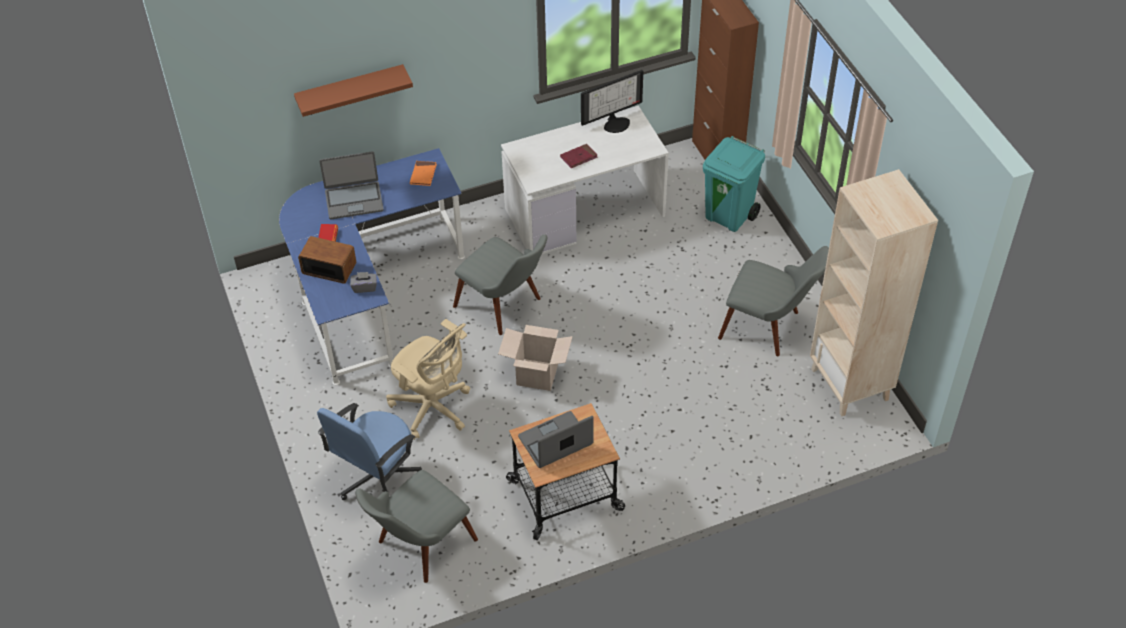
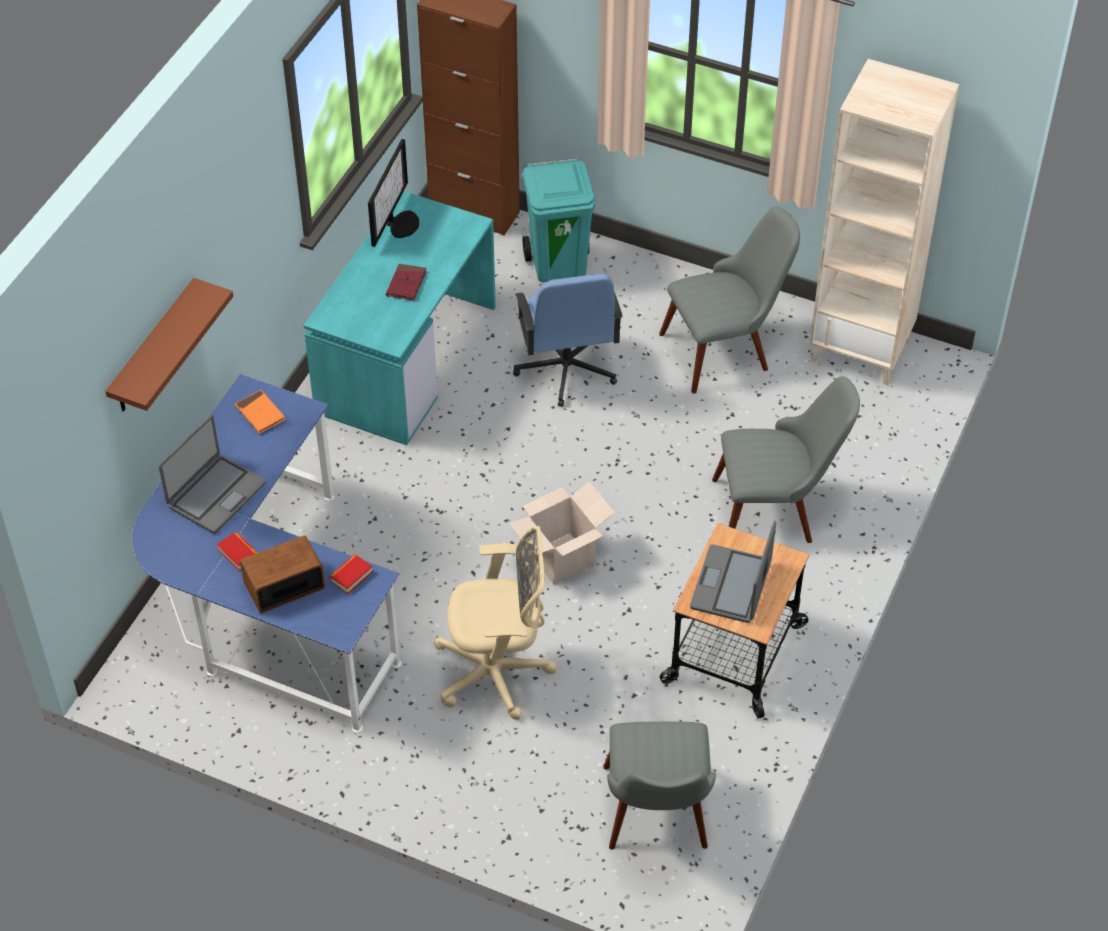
camera: 45 degrees left, 0 degrees up
blue office chair [317,403,422,500] -> blue office chair moved to [513,274,622,407]
grey tissue box [350,272,377,293] -> book [329,554,373,594]
grey chair [453,234,548,335] -> grey chair moved to [712,376,860,543]
white desk [501,106,669,254] -> turquoise desk [303,191,496,445]

